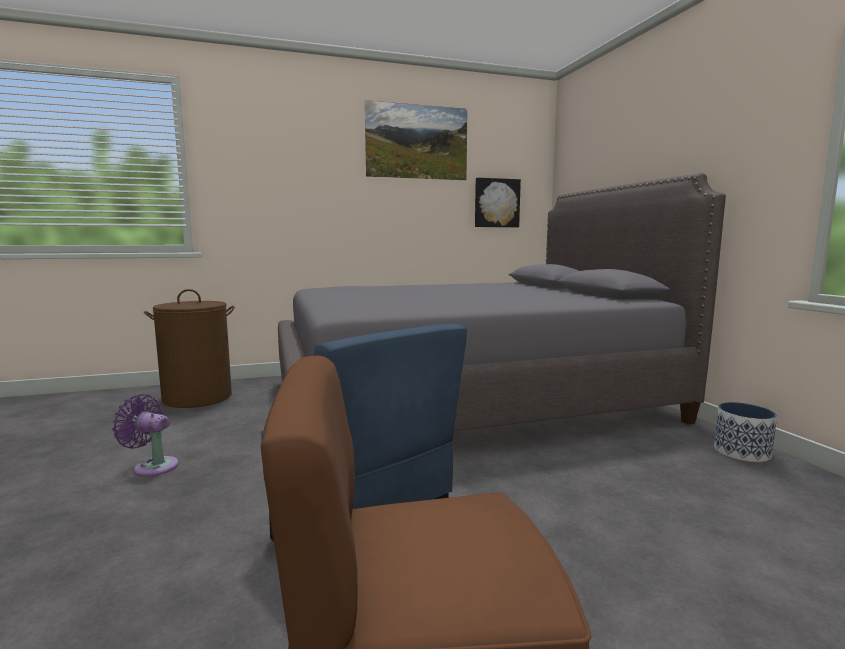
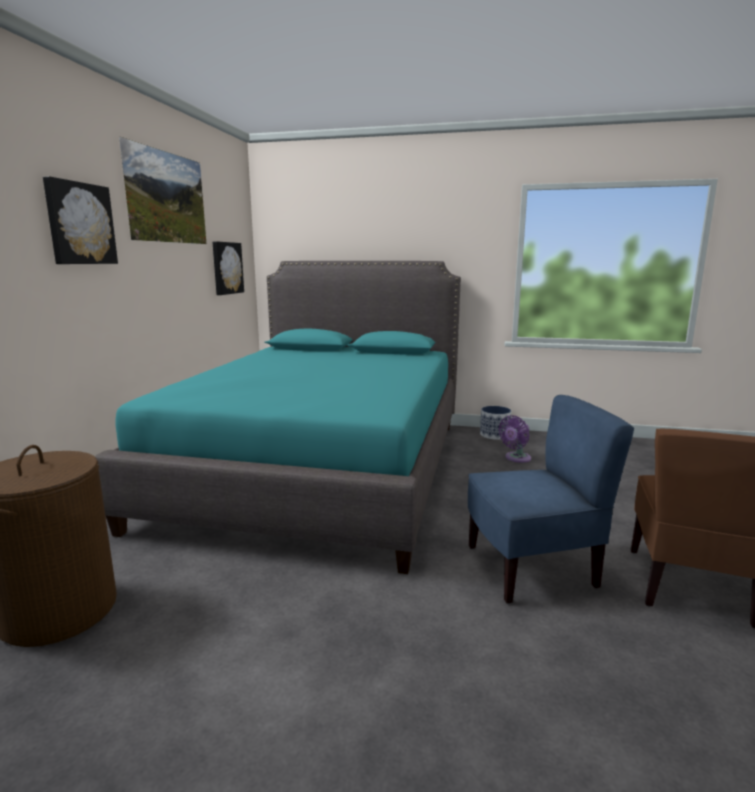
camera: 60 degrees left, 5 degrees up
purple fan [112,394,179,477] -> purple fan moved to [498,415,531,463]
grey bed [278,173,726,431] -> turquoise bed [95,261,461,574]
none -> picture [43,176,118,264]

